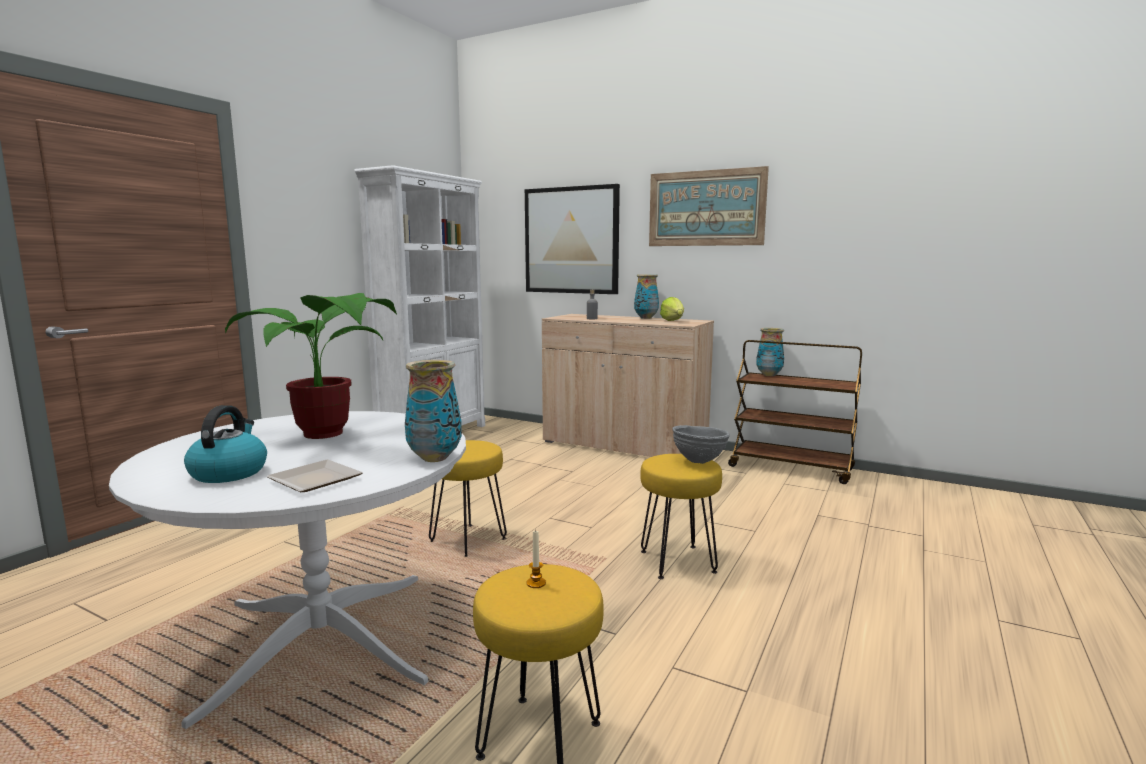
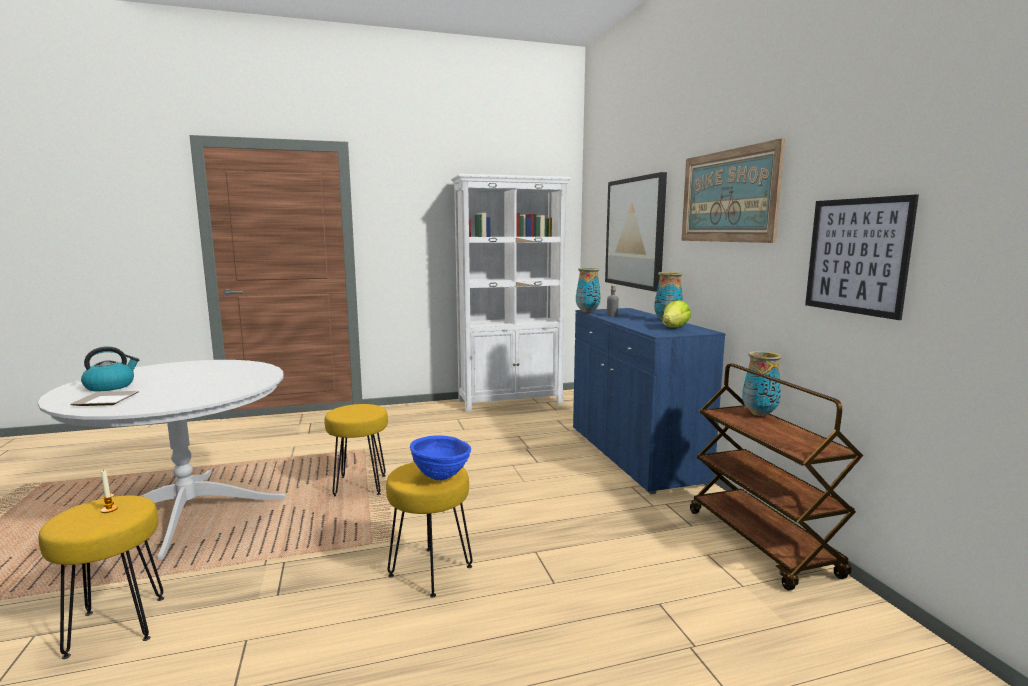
camera: 45 degrees right, 0 degrees up
potted plant [225,293,397,439] -> none
vase [405,360,462,462] -> vase moved to [576,268,601,313]
beige cabinet [542,314,714,457] -> blue cabinet [573,308,726,494]
grey bowl [672,425,730,464] -> blue bowl [410,435,471,481]
none -> picture [805,195,919,320]

